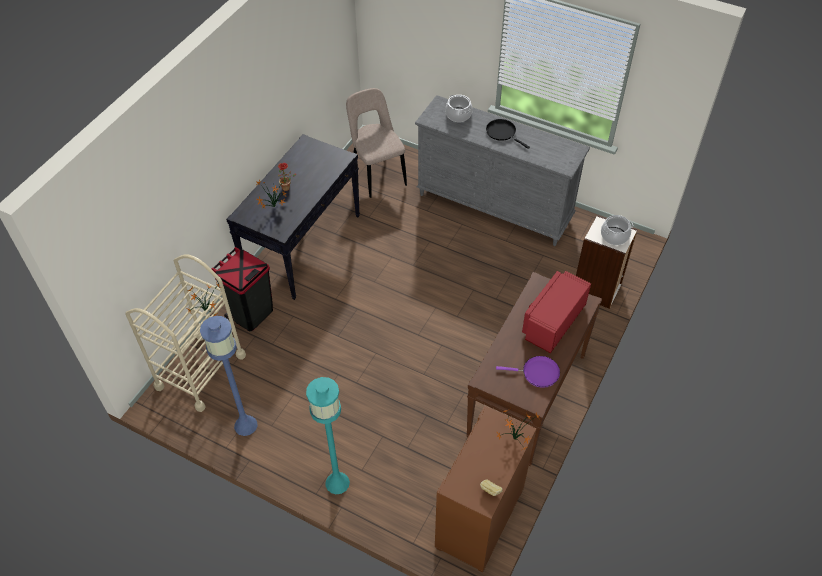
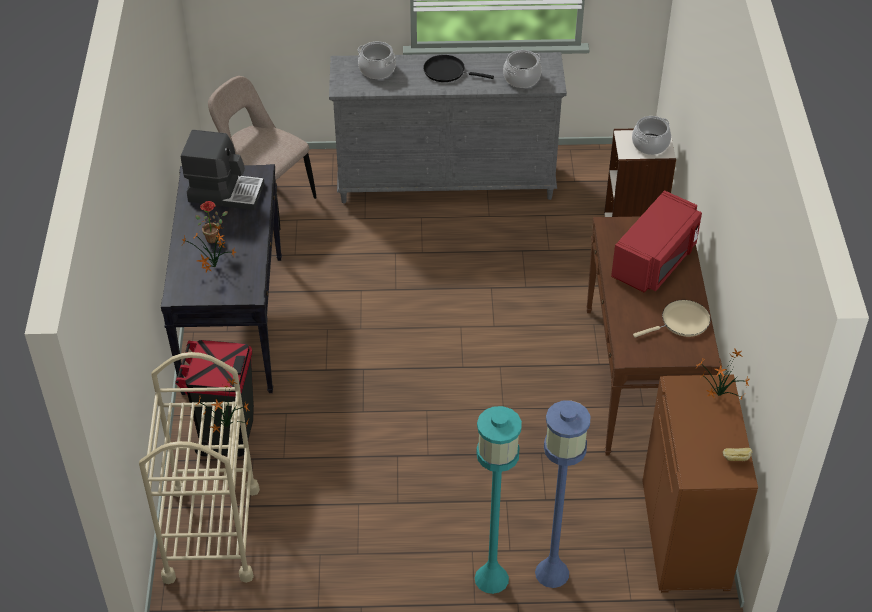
camera: 30 degrees left, 5 degrees down
blue floor lamp [200,316,258,436] -> blue floor lamp moved to [535,401,590,588]
purple frying pan [496,356,560,388] -> beige frying pan [633,300,711,338]
red microwave [522,271,591,353] -> red microwave turned 150 degrees counterclockwise [611,190,702,293]
none -> coffee machine [181,130,265,210]
none -> cooking pot [503,50,542,88]

